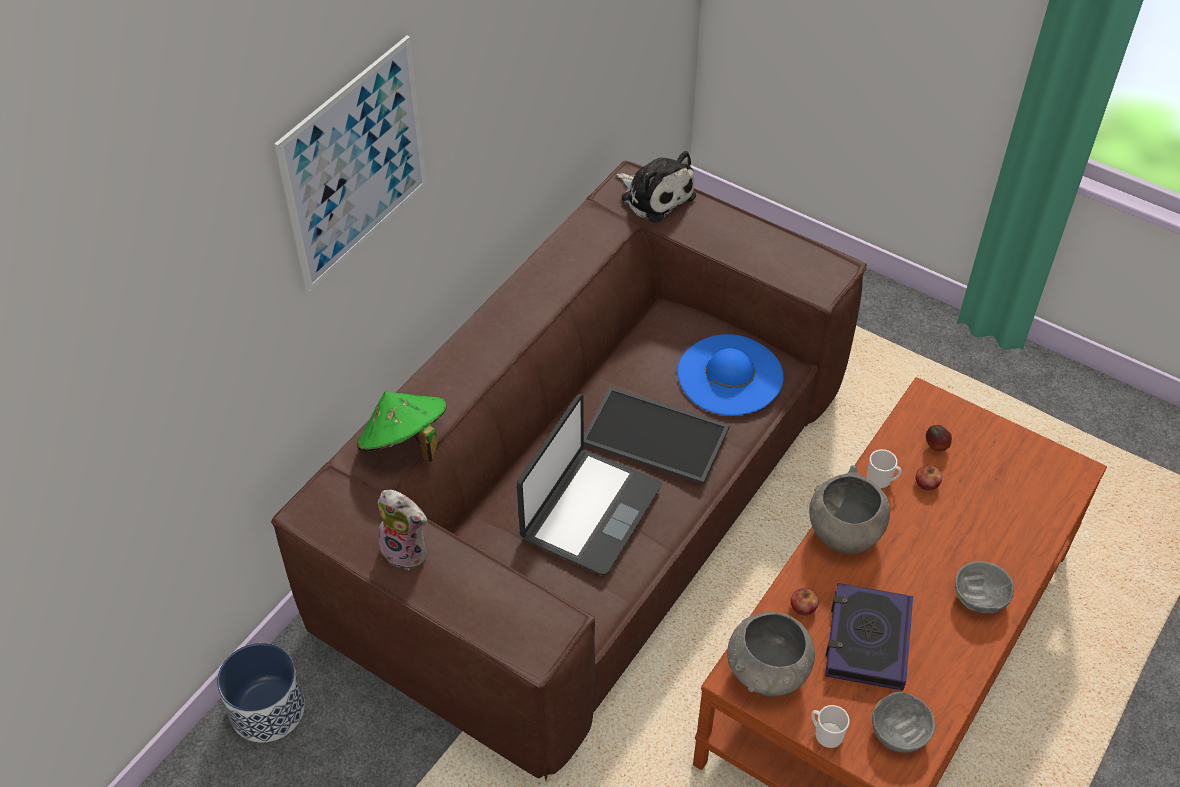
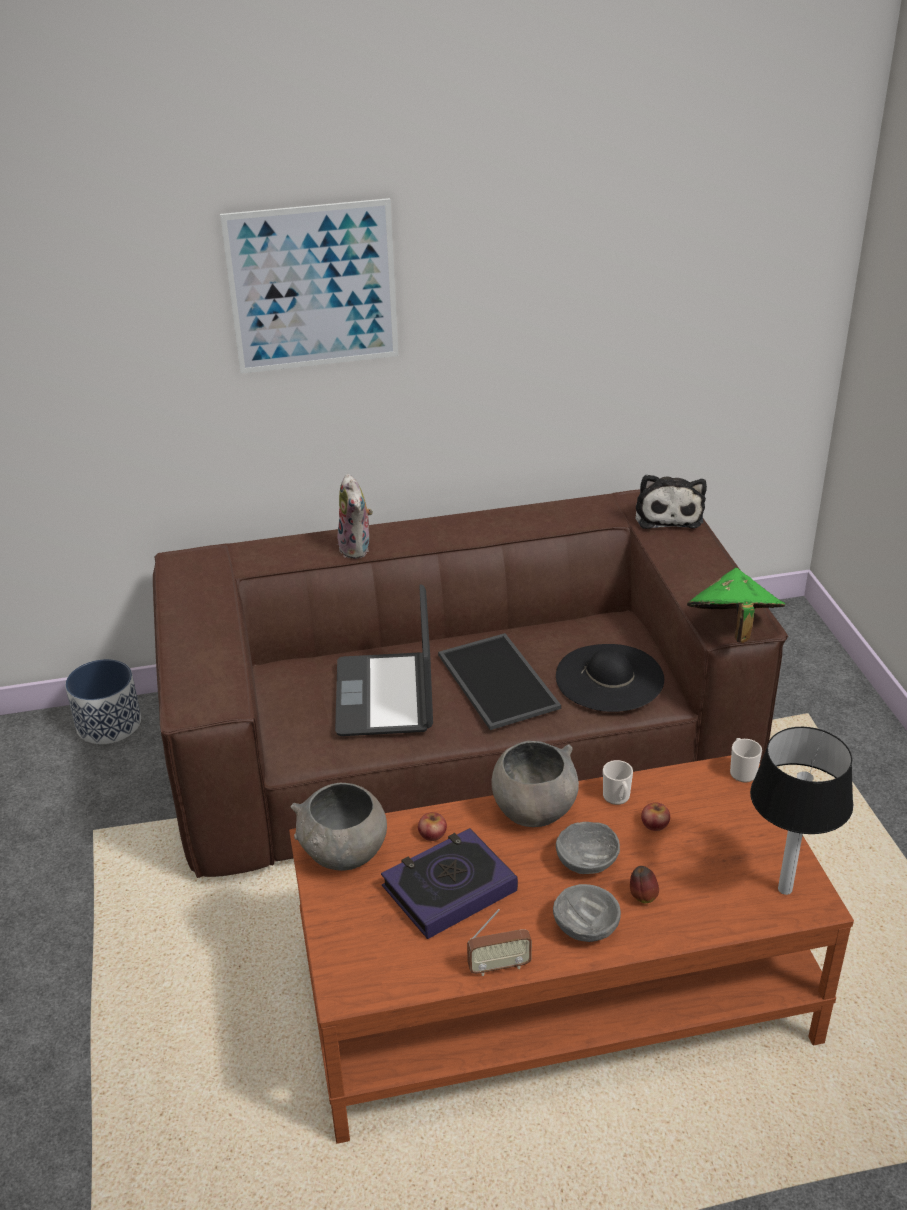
camera: 45 degrees right, 15 degrees down
green hat [357,391,447,462] -> green hat moved to [687,568,785,643]
plush toy [378,490,428,570] -> plush toy moved to [337,474,373,559]
laptop [517,394,661,575] -> laptop turned 105 degrees clockwise [335,584,433,736]
blue hat [677,334,783,416] -> black hat [556,644,664,712]
mug [811,705,850,748] -> mug moved to [730,738,762,783]
grey bowl [872,692,935,753] -> grey bowl moved to [556,822,620,874]
apple [926,425,952,452] -> apple moved to [630,866,659,903]
none -> radio [467,909,532,976]
none -> table lamp [750,727,853,895]

